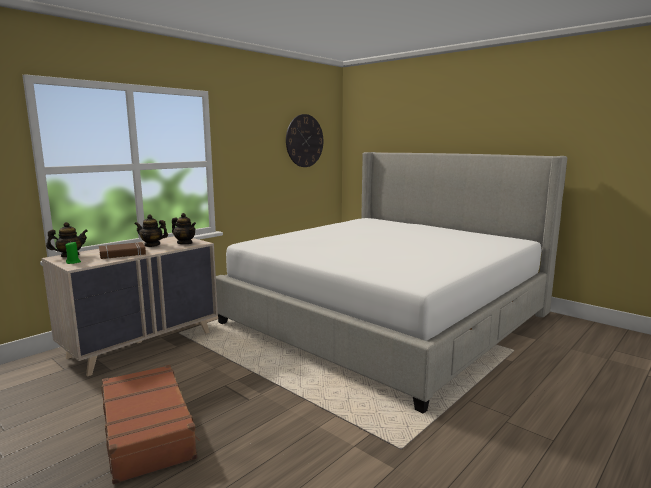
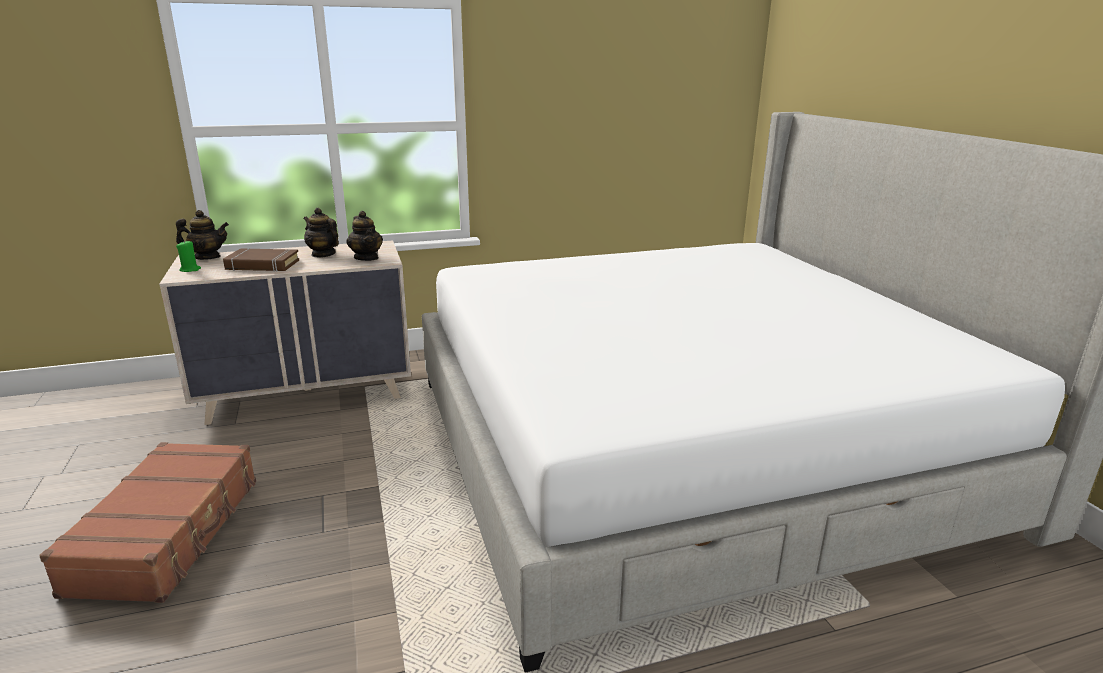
camera: 30 degrees right, 10 degrees up
wall clock [286,114,323,167] -> none

